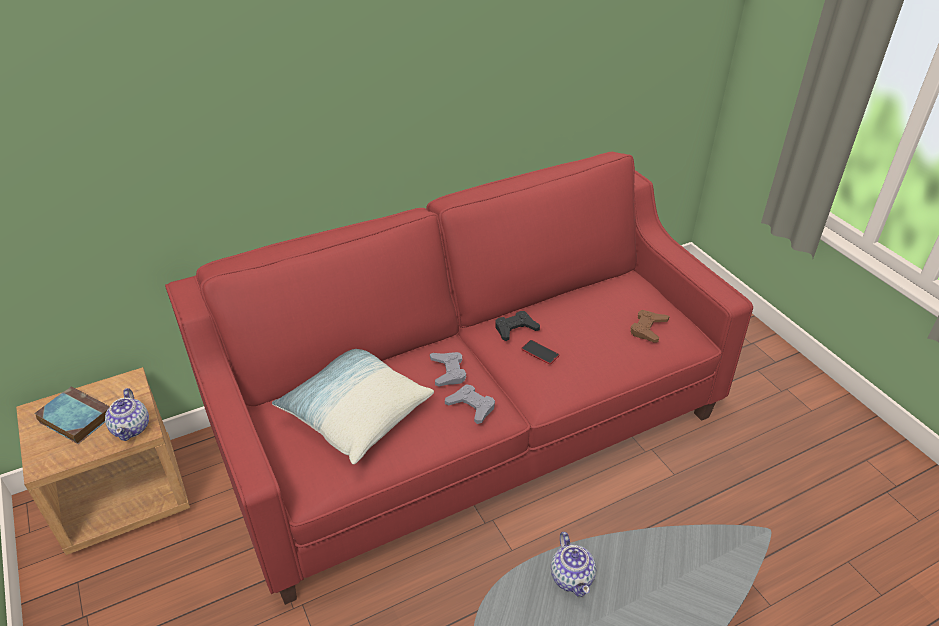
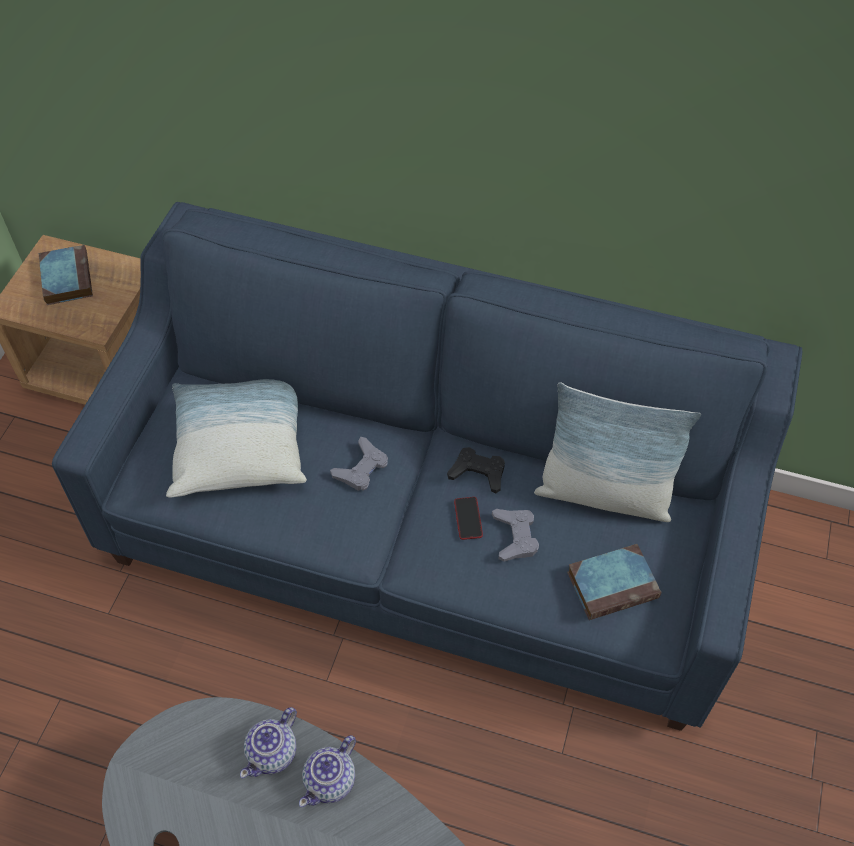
camera: 45 degrees right, 15 degrees up
teapot [105,388,149,441] -> teapot moved to [299,735,356,807]
red sofa [165,152,753,605] -> blue sofa [52,202,802,731]
grey game controller [445,384,495,424] -> grey game controller moved to [492,509,539,561]
brown game controller [630,310,670,343] -> book [567,544,661,620]
none -> pillow [534,382,701,522]

